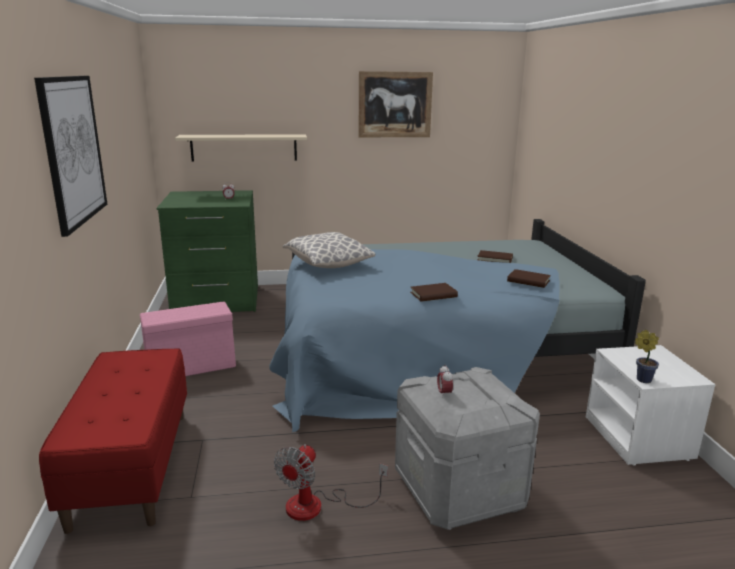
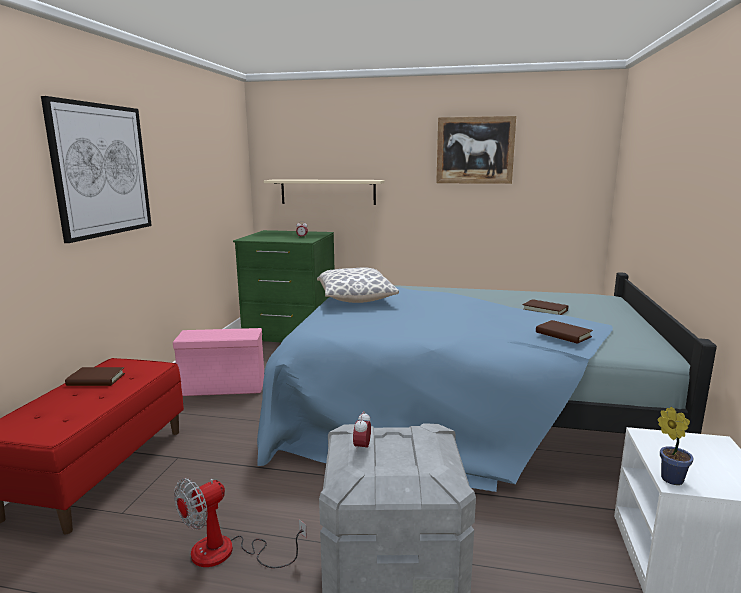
camera: 20 degrees right, 5 degrees down
brown book [410,283,458,302] -> brown book moved to [65,367,125,386]

